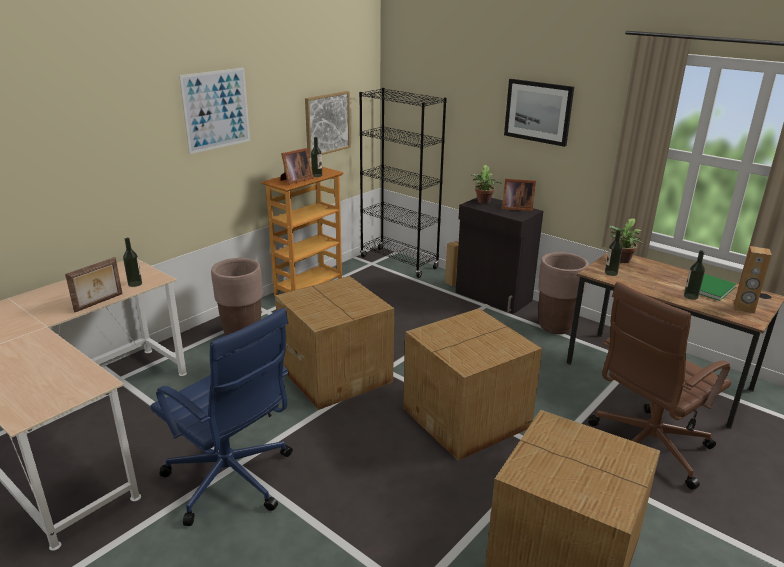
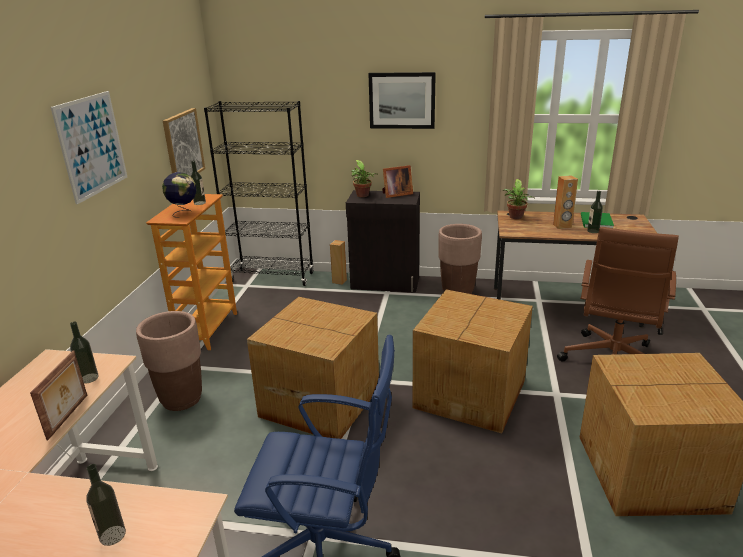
camera: 30 degrees left, 0 degrees up
picture frame [280,148,314,185] -> globe [162,172,197,218]
bottle [605,229,622,276] -> bottle moved to [86,464,126,546]
brown speaker [734,246,772,314] -> brown speaker moved to [553,175,578,229]

